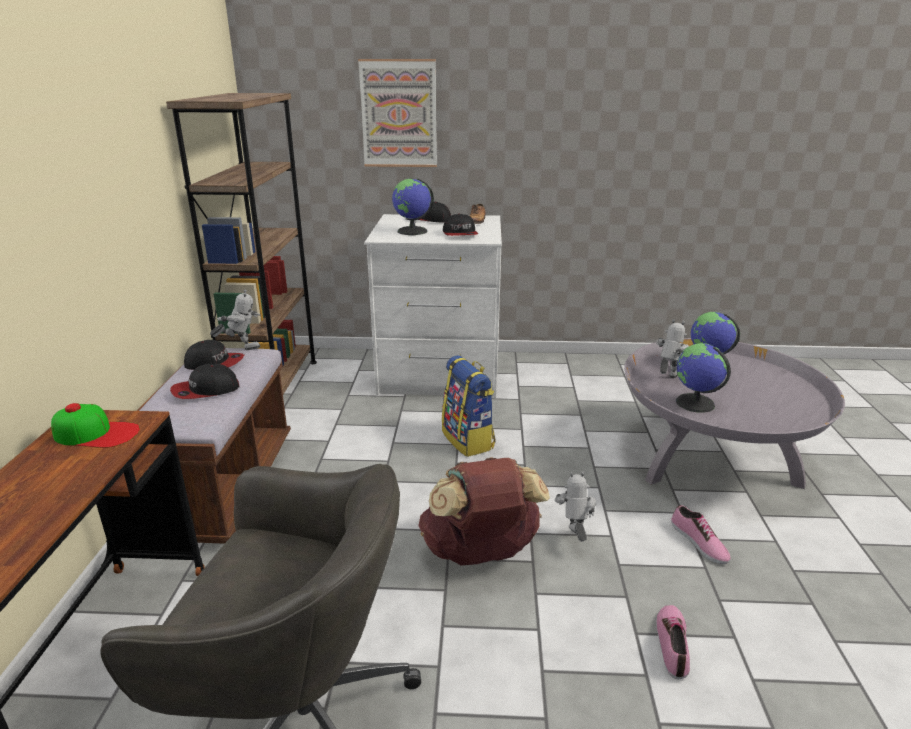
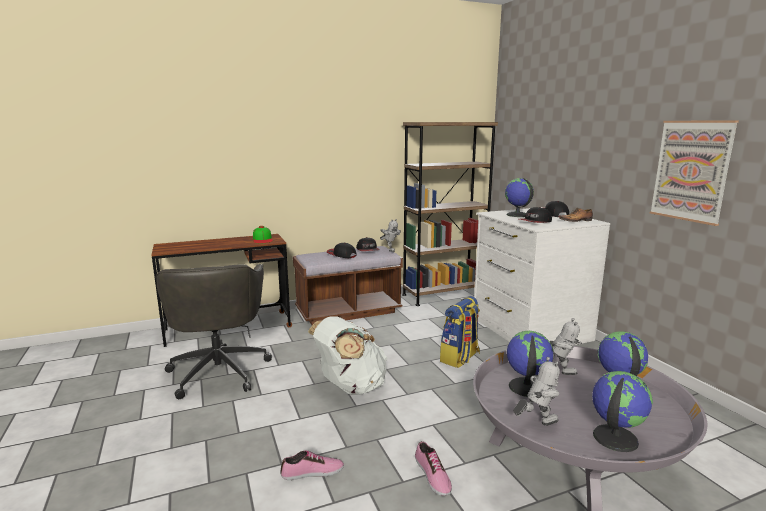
camera: 65 degrees right, 10 degrees down
picture [358,59,437,167] -> picture moved to [650,120,739,226]
brown backpack [418,457,550,566] -> white backpack [308,317,388,395]
toy robot [555,472,596,542] -> toy robot moved to [513,357,560,426]
shoe [671,505,731,564] -> shoe turned 60 degrees counterclockwise [415,441,452,496]
none -> globe [592,371,653,452]

